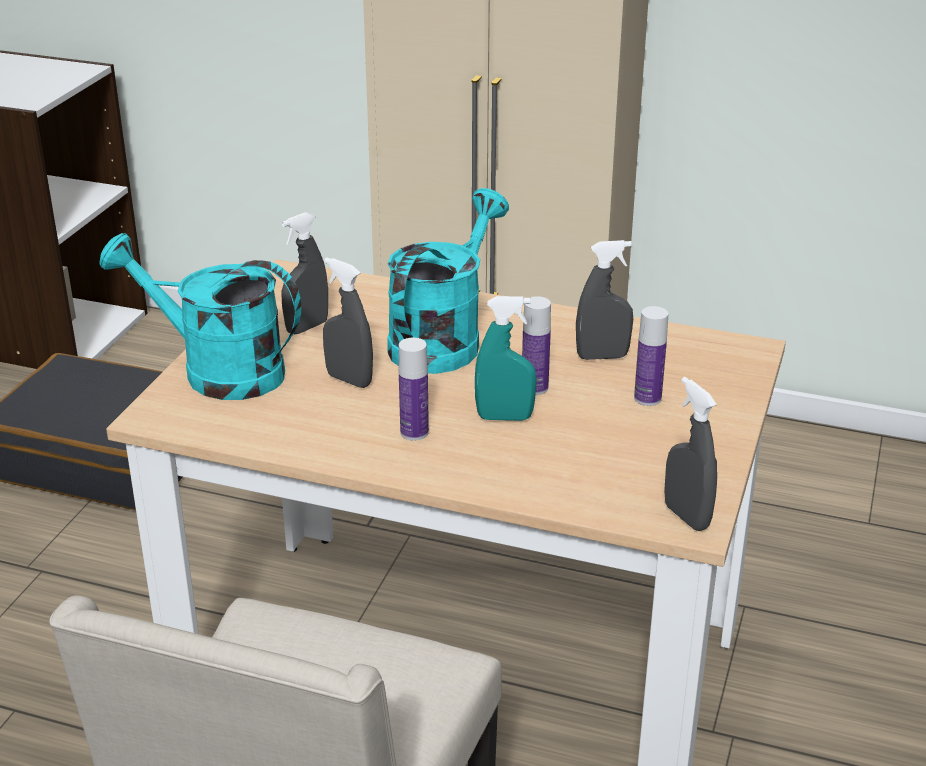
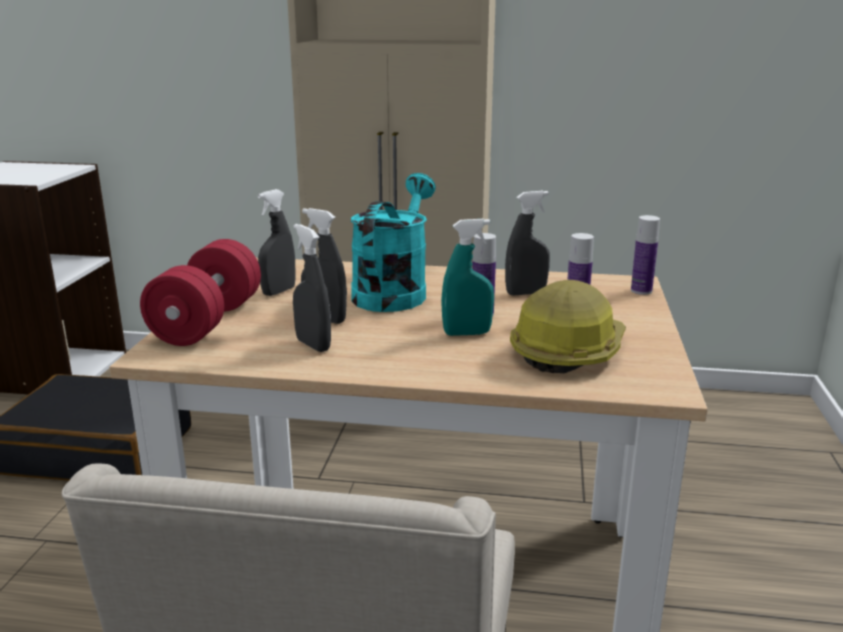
camera: 10 degrees left, 10 degrees down
turquoise watering can [99,233,301,400] -> red dumbbell [140,239,261,346]
bottle [399,338,429,440] -> bottle moved to [631,215,660,295]
grey spray bottle [664,377,717,531] -> grey spray bottle moved to [293,224,331,352]
none -> hard hat [510,280,626,373]

